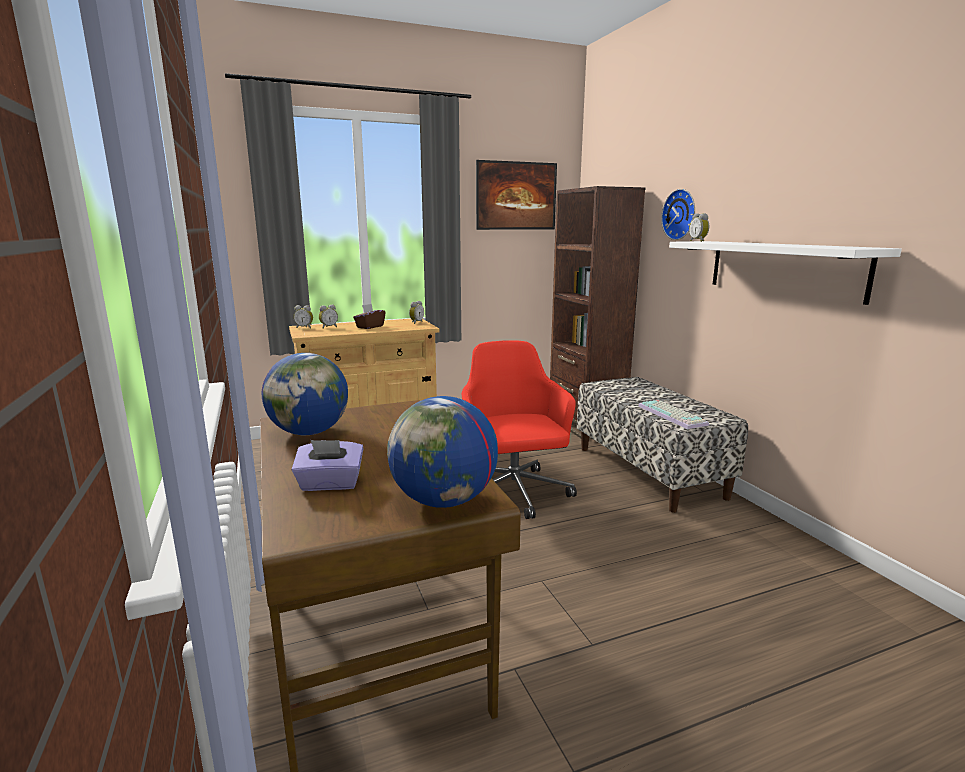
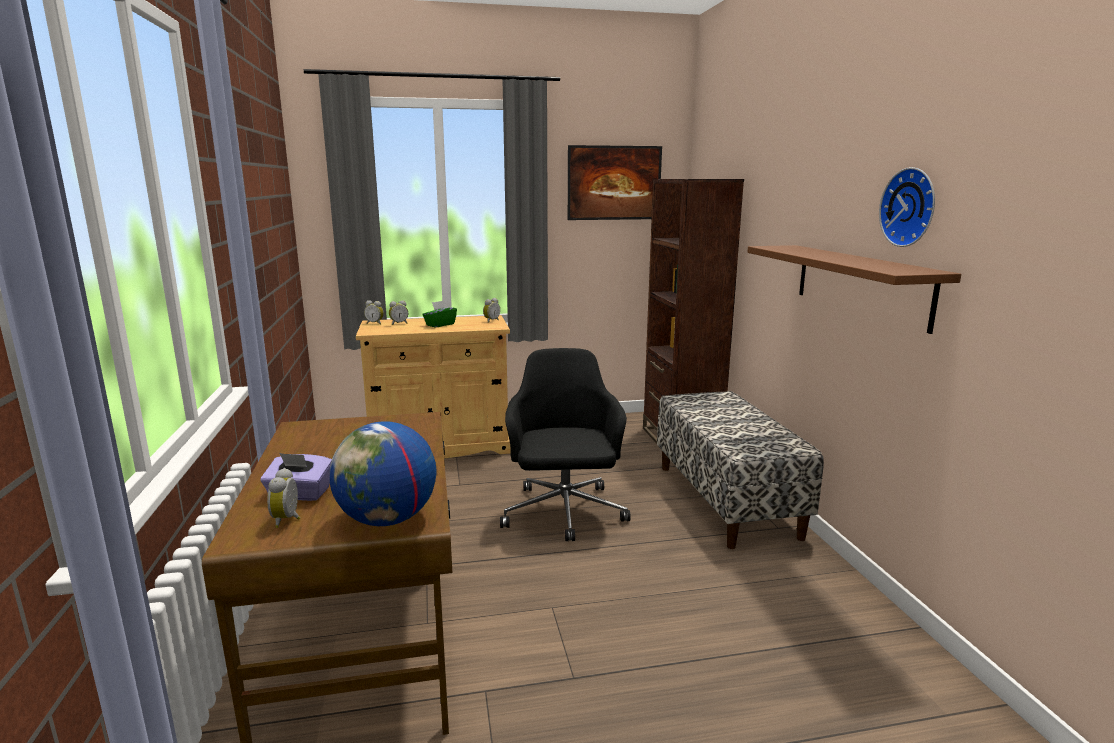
camera: 10 degrees right, 0 degrees up
globe [262,353,348,435] -> none
brown tissue box [353,304,386,329] -> green tissue box [423,301,457,327]
red office chair [462,340,577,519] -> black office chair [500,348,631,541]
keyboard [638,400,709,429] -> none
wall clock [661,189,695,240] -> wall clock moved to [879,167,935,247]
white shelf [669,241,902,305] -> brown shelf [747,245,961,334]
alarm clock [689,213,709,242] -> alarm clock moved to [267,468,300,528]

